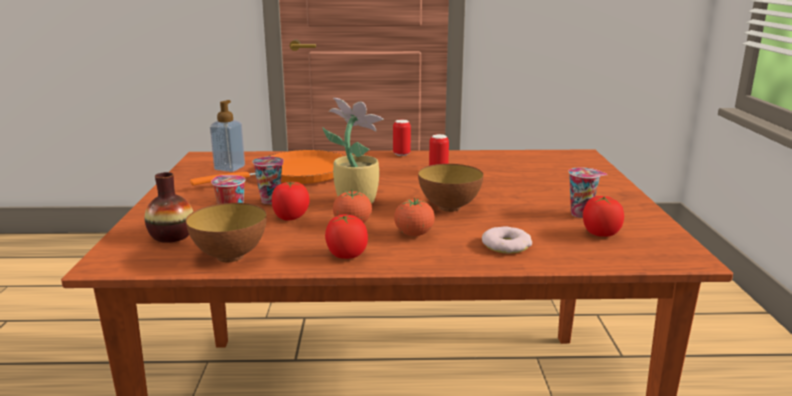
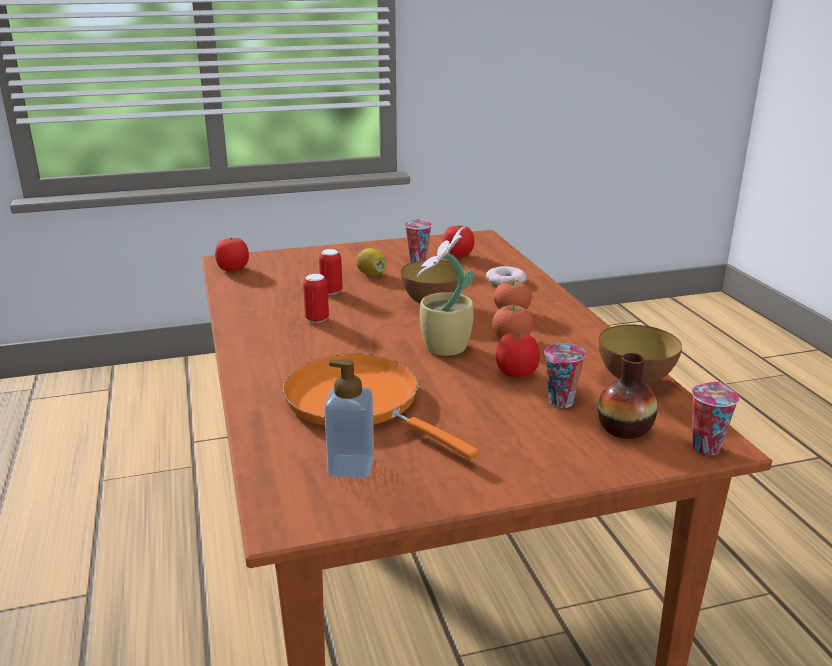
camera: 105 degrees left, 5 degrees up
cup [252,156,283,204] -> cup moved to [692,381,740,455]
tomato [325,215,368,259] -> tomato moved to [215,237,249,272]
can [393,120,411,156] -> can moved to [319,249,343,295]
none -> lemon [356,248,387,276]

